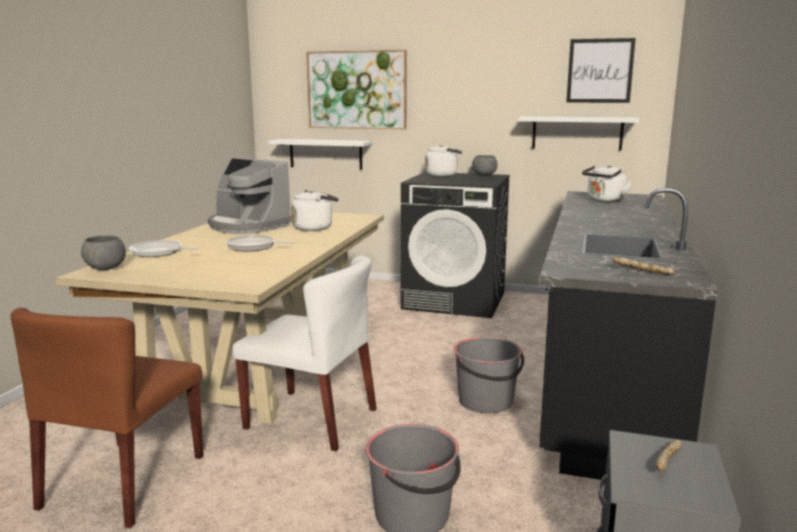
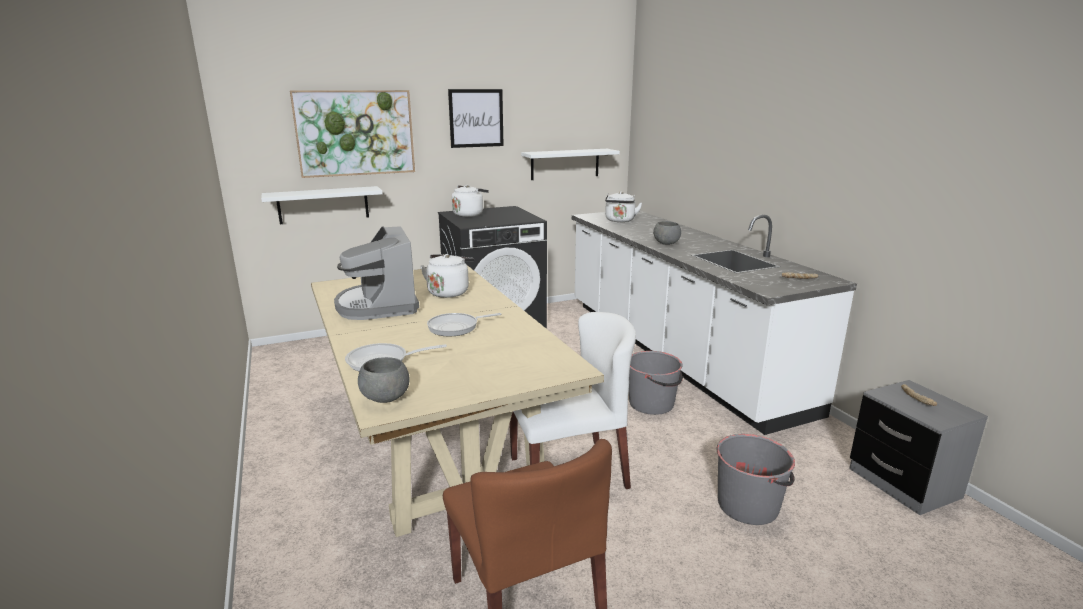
camera: 40 degrees left, 5 degrees up
coffee machine [208,158,292,234] -> coffee machine turned 75 degrees clockwise [334,226,419,320]
grey bowl [472,155,497,176] -> grey bowl moved to [653,221,681,245]
black counter [539,188,718,480] -> white counter [572,211,857,435]
picture [566,38,636,103] -> picture moved to [448,89,504,148]

